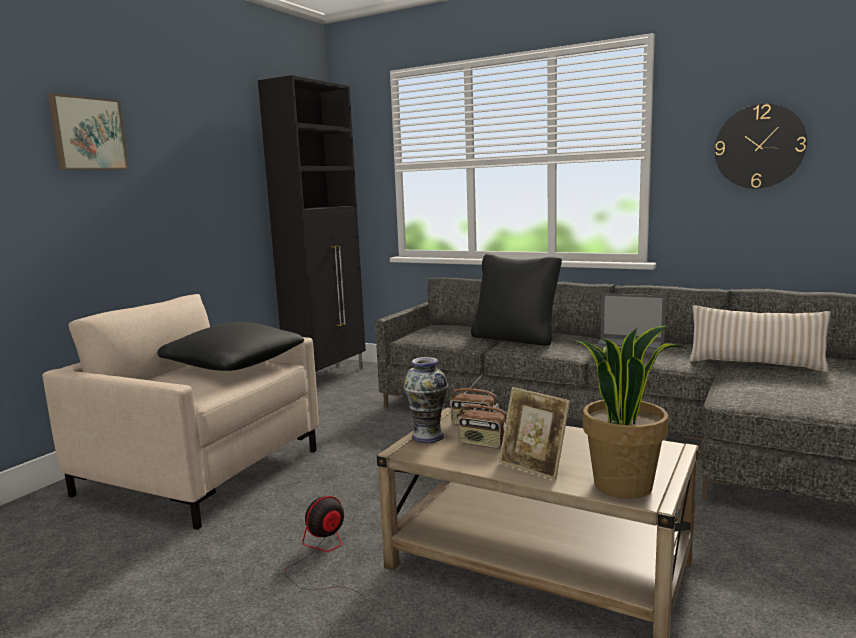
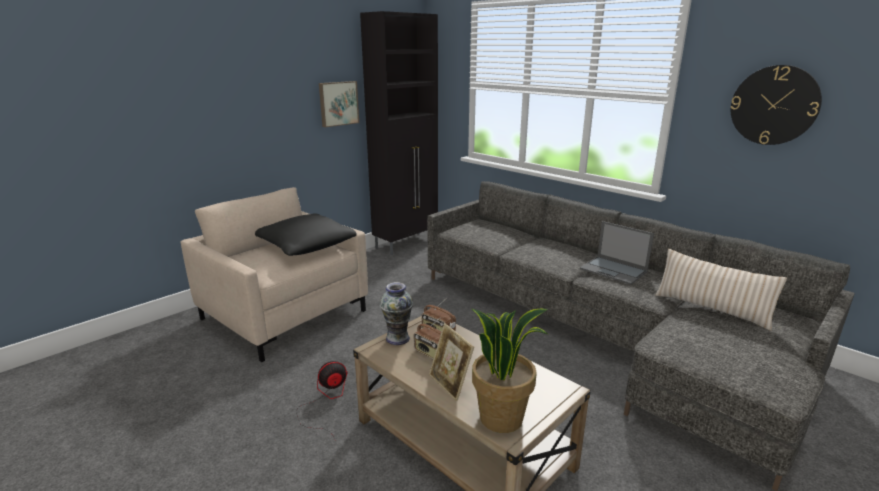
camera: 15 degrees right, 10 degrees up
picture [48,94,129,170] -> picture moved to [319,81,359,127]
black pillow [471,254,562,346] -> none

